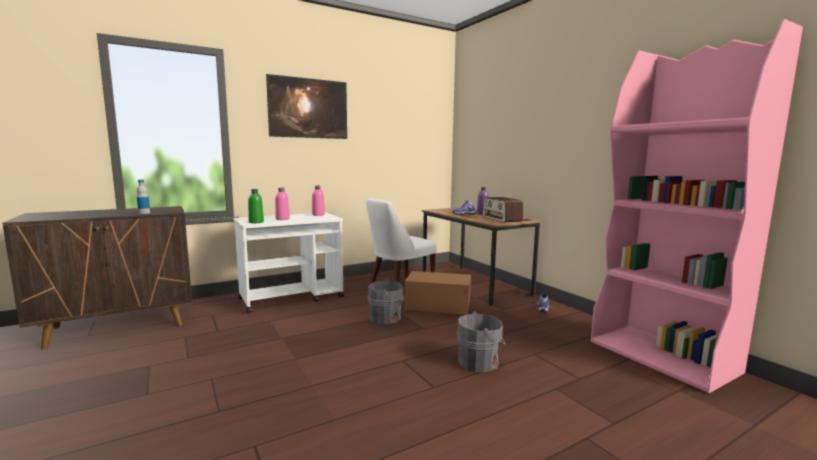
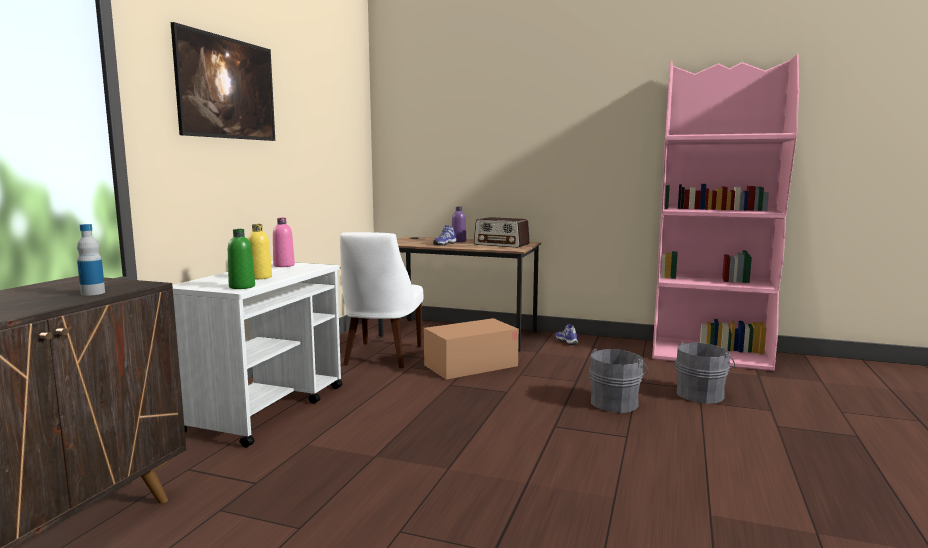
camera: 40 degrees left, 0 degrees up
pink bottle [275,188,290,220] -> yellow bottle [247,224,272,279]
grey bucket [368,279,404,324] -> grey bucket moved to [676,341,735,404]

